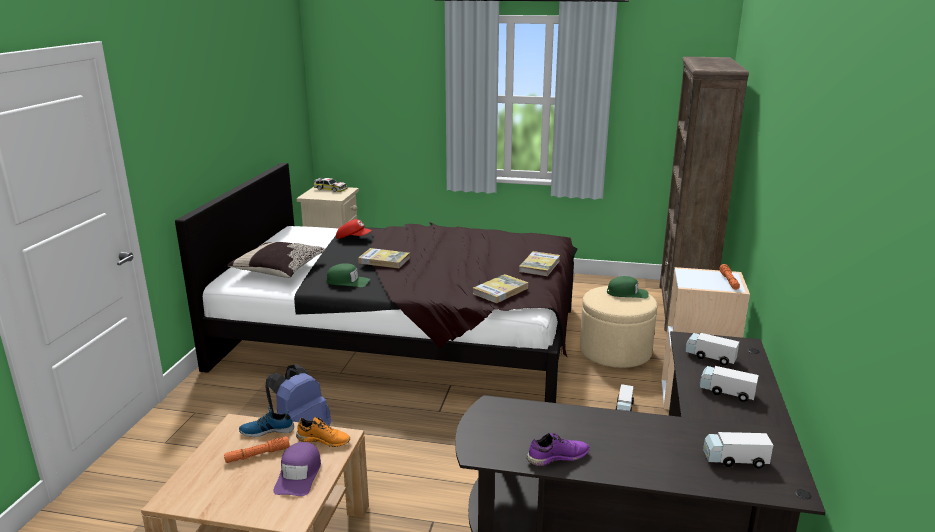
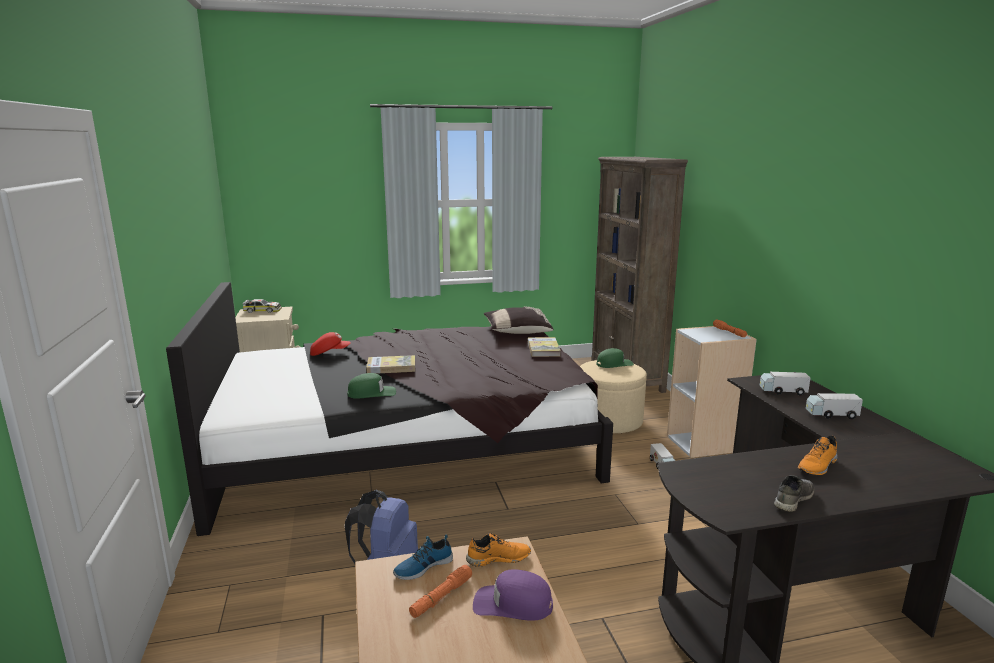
camera: 25 degrees left, 5 degrees down
pillow [227,242,325,278] -> pillow moved to [484,306,554,334]
purple cap [273,442,321,496] -> purple cap turned 120 degrees clockwise [473,569,553,621]
book [473,274,528,303] -> none
purple shoe [527,432,590,466] -> grey shoe [774,475,814,512]
toy truck [703,432,773,469] -> none
none -> orange shoe [798,436,838,475]

